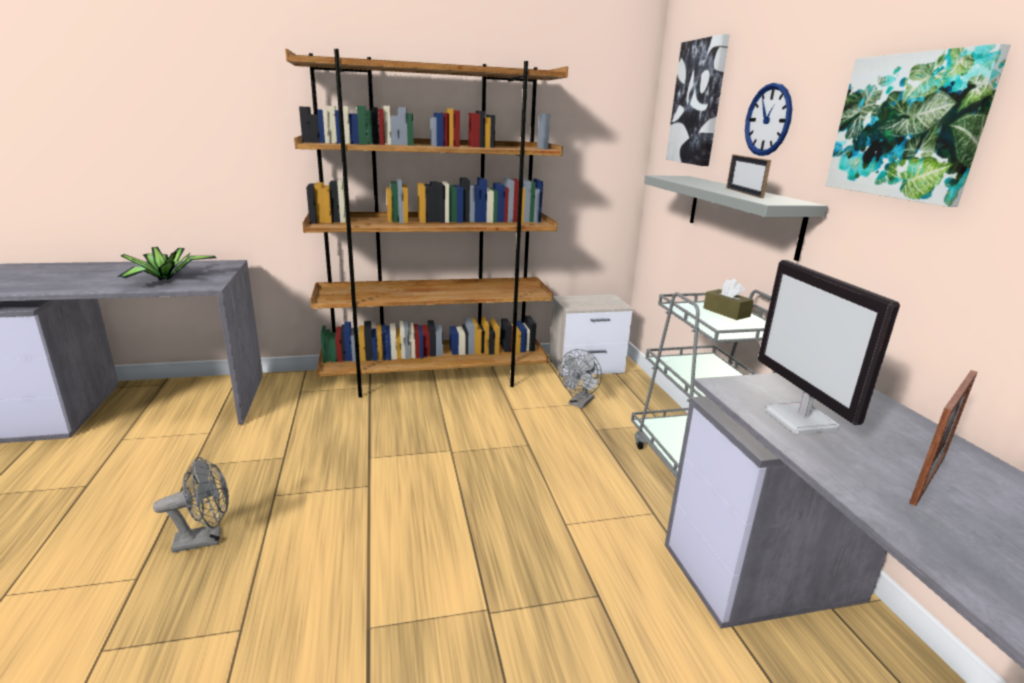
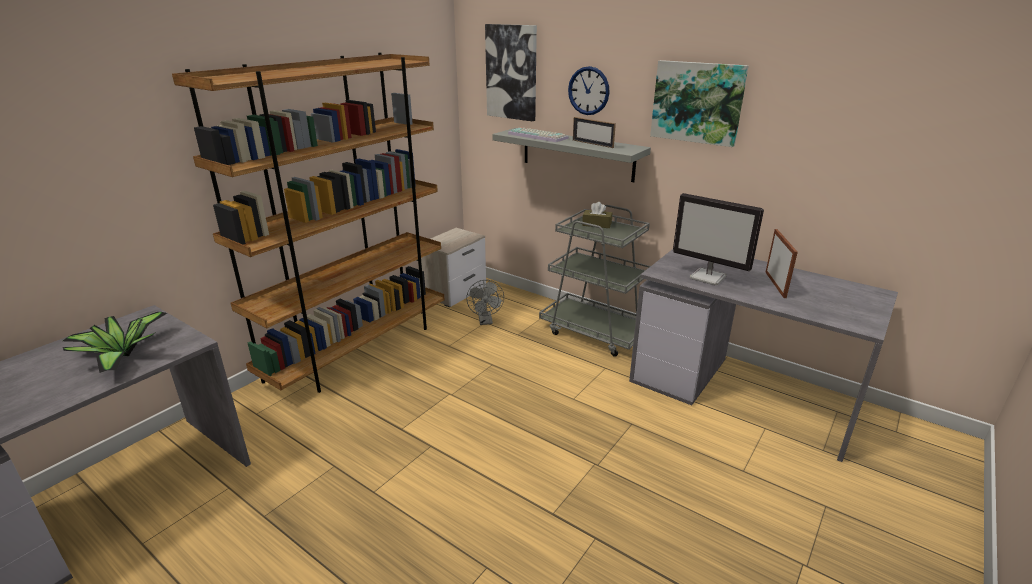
camera: 40 degrees left, 5 degrees up
grey fan [153,457,229,553] -> none
none -> keyboard [508,127,569,142]

